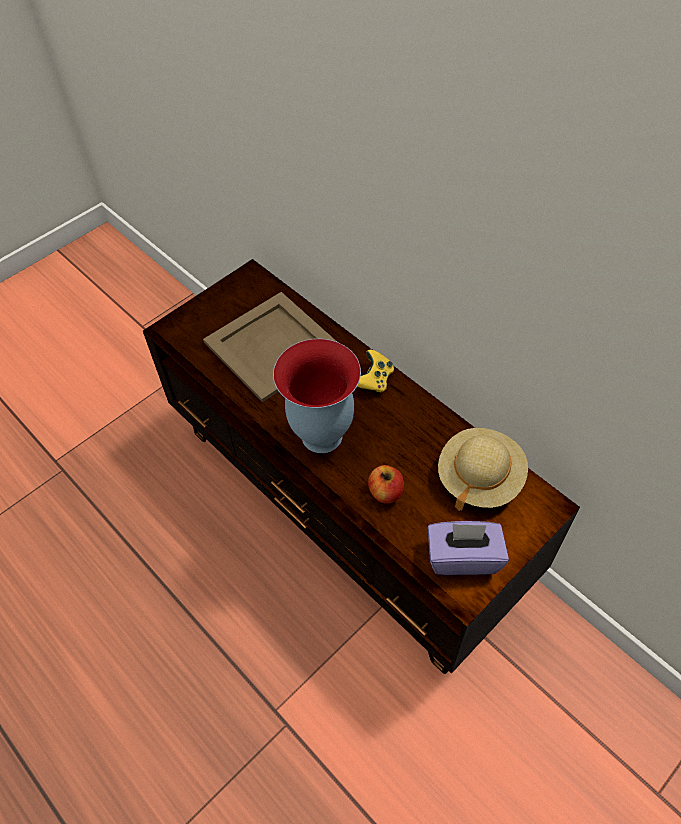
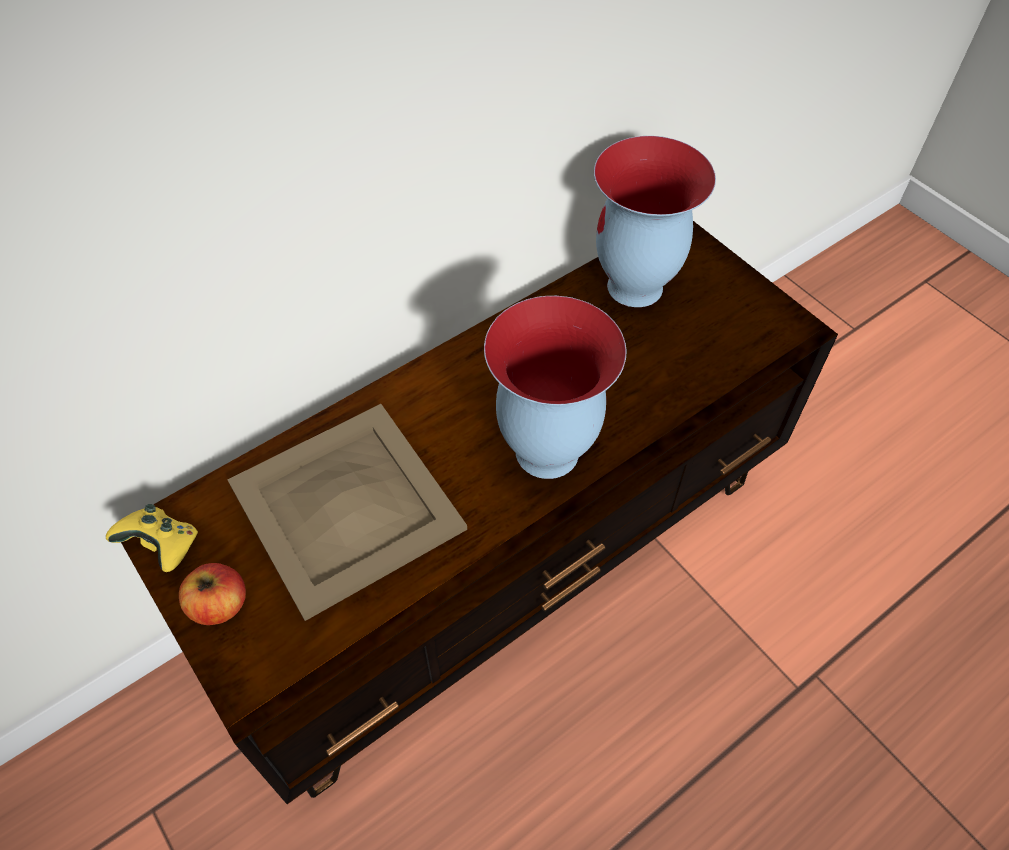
camera: 85 degrees left, 0 degrees up
yellow game controller [357,350,394,393] -> yellow game controller moved to [106,504,198,572]
apple [368,465,404,504] -> apple moved to [179,563,246,625]
purple tissue box [428,521,509,575] -> none
beige hat [438,428,528,511] -> vase [594,136,716,307]

